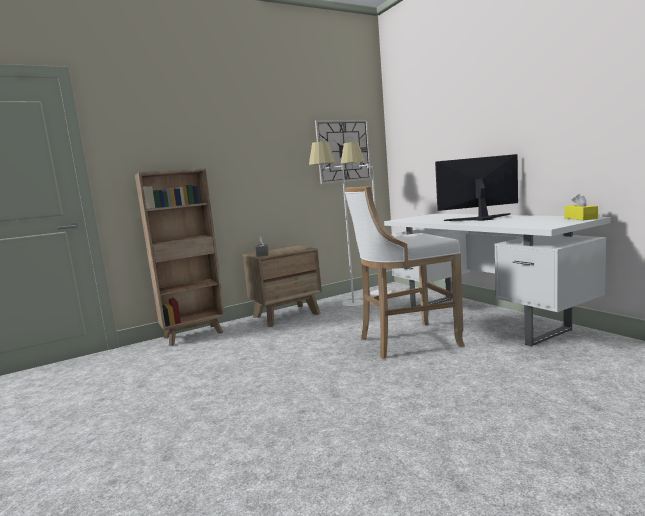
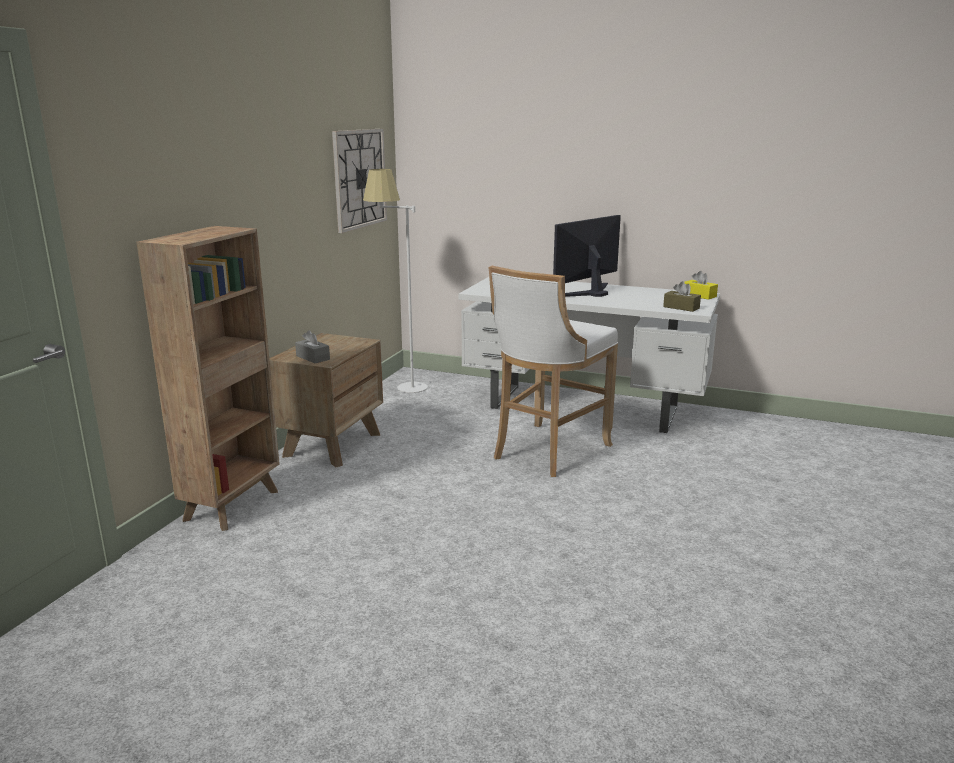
camera: 40 degrees left, 10 degrees up
white floor lamp [309,141,363,307] -> none
none -> brown tissue box [663,281,701,312]

